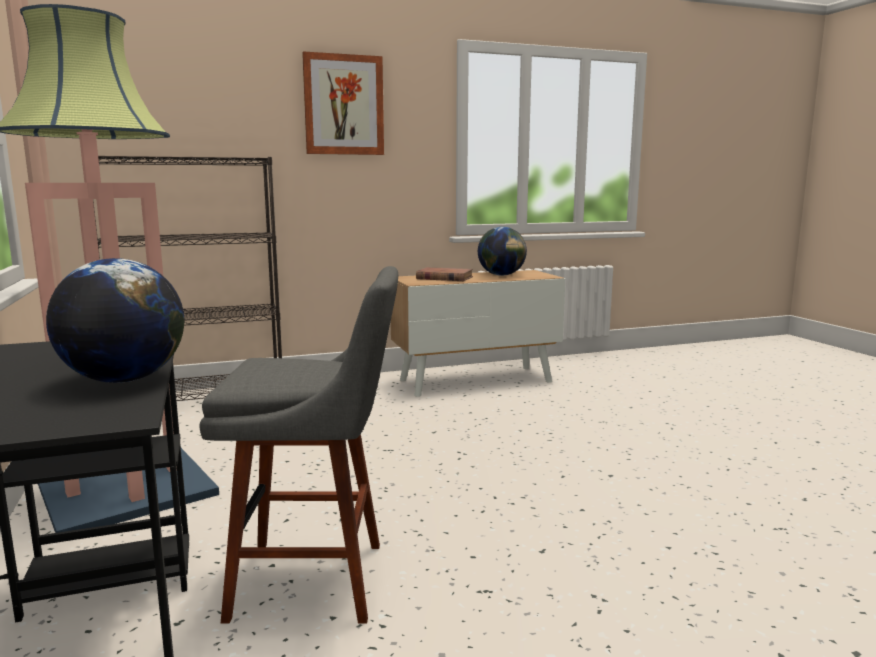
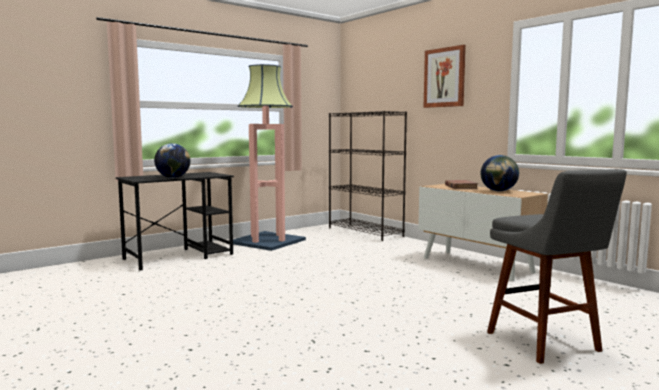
camera: 70 degrees right, 5 degrees down
grey stool [199,266,398,624] -> grey stool moved to [487,169,627,364]

